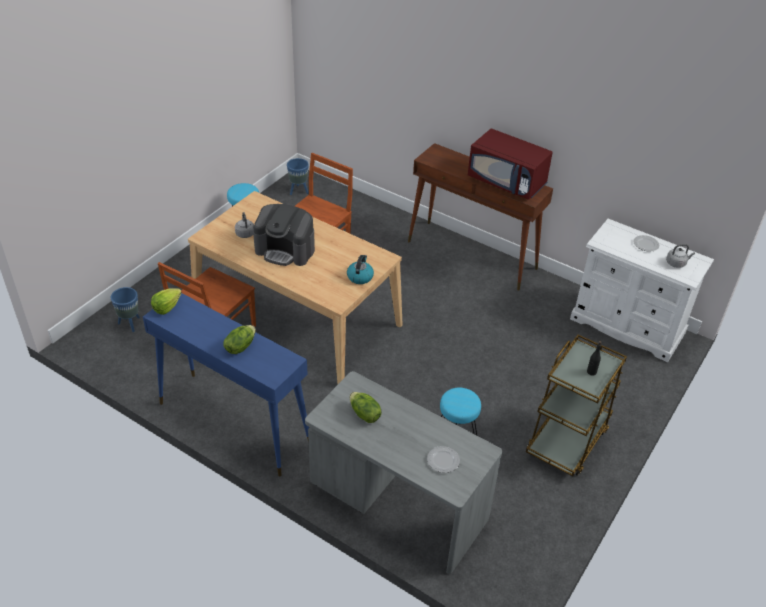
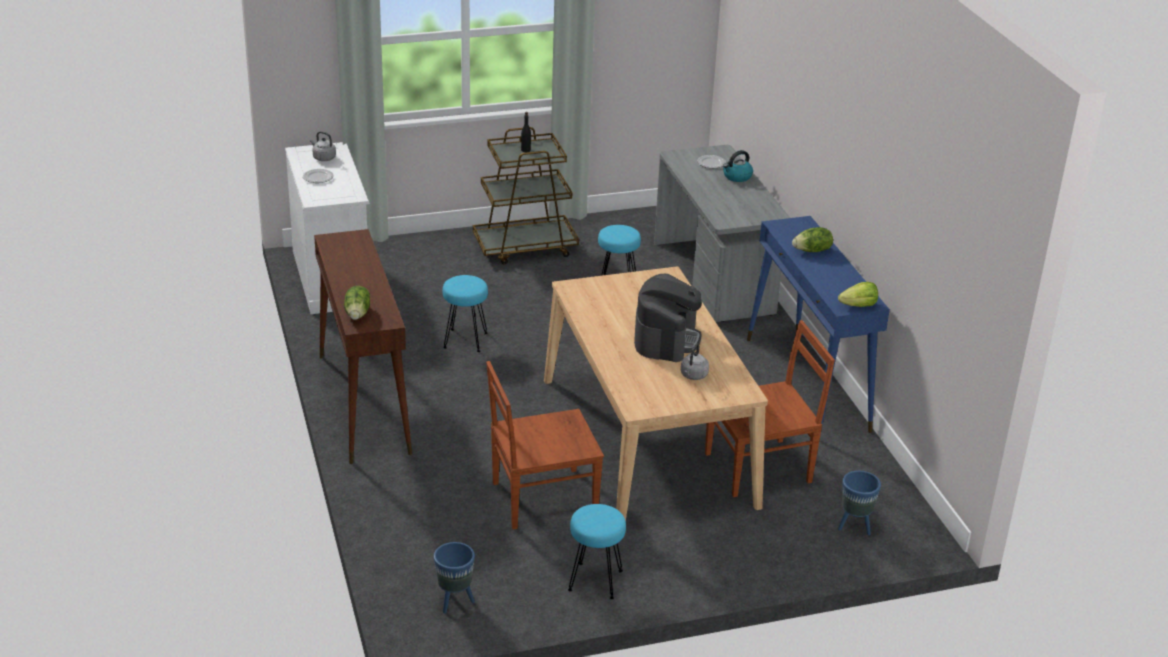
camera: 140 degrees left, 10 degrees down
coffee machine [253,204,315,266] -> coffee machine turned 45 degrees clockwise [634,274,702,362]
kettle [347,255,374,284] -> kettle moved to [723,150,753,182]
lettuce [350,392,382,423] -> lettuce moved to [344,286,370,320]
red microwave [468,129,553,200] -> none
none -> turquoise stool [442,275,488,352]

